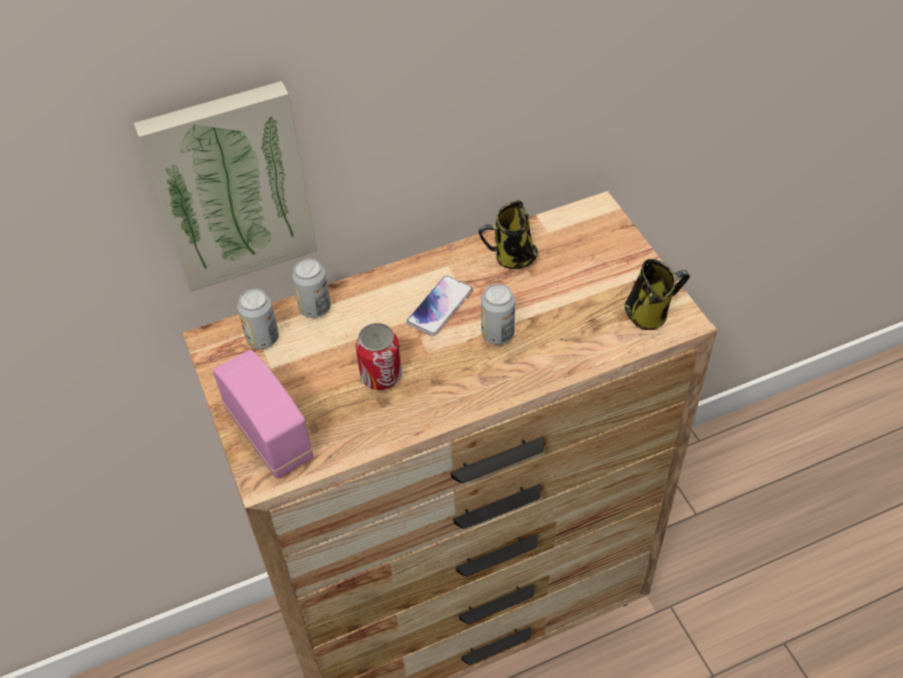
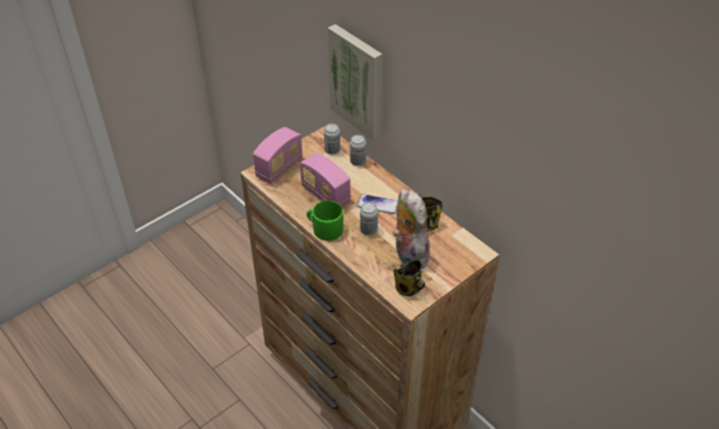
camera: 70 degrees right, 5 degrees down
can [356,323,402,390] -> radio [300,153,351,207]
none -> green mug [307,201,343,241]
none -> plush toy [393,189,431,269]

